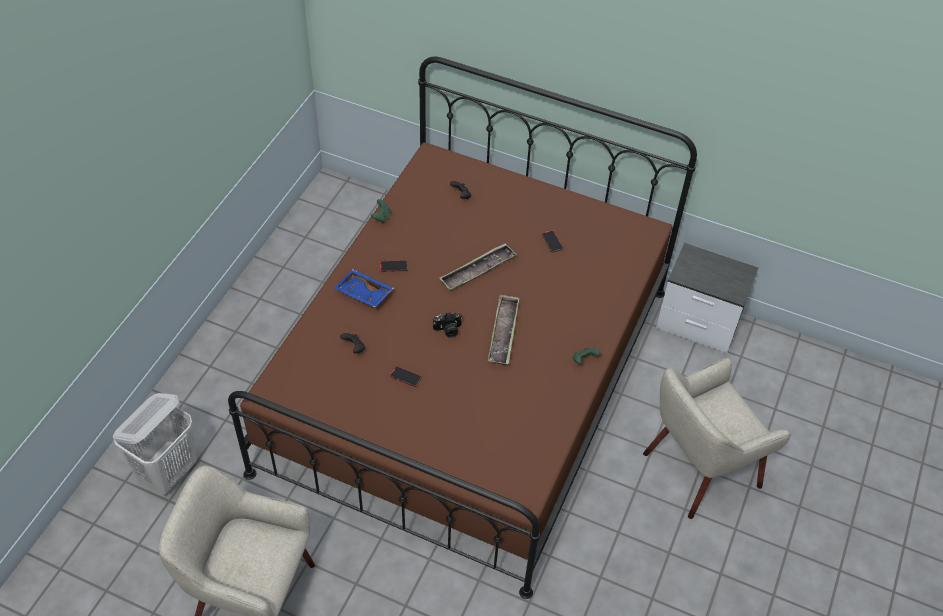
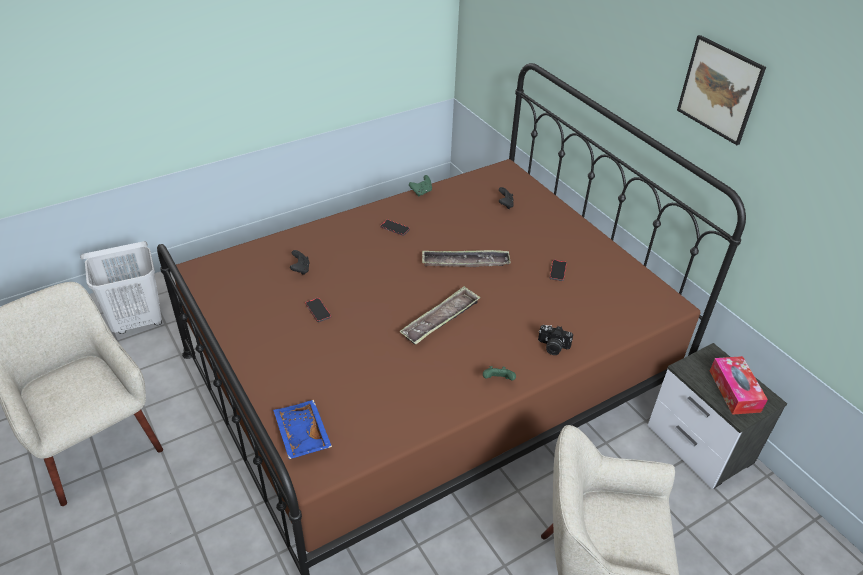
camera: 35 degrees right, 10 degrees down
blue tray [334,269,394,308] -> blue tray moved to [273,400,332,459]
camera [433,312,462,338] -> camera moved to [538,325,573,355]
none -> picture [677,35,766,145]
none -> tissue box [710,356,768,415]

